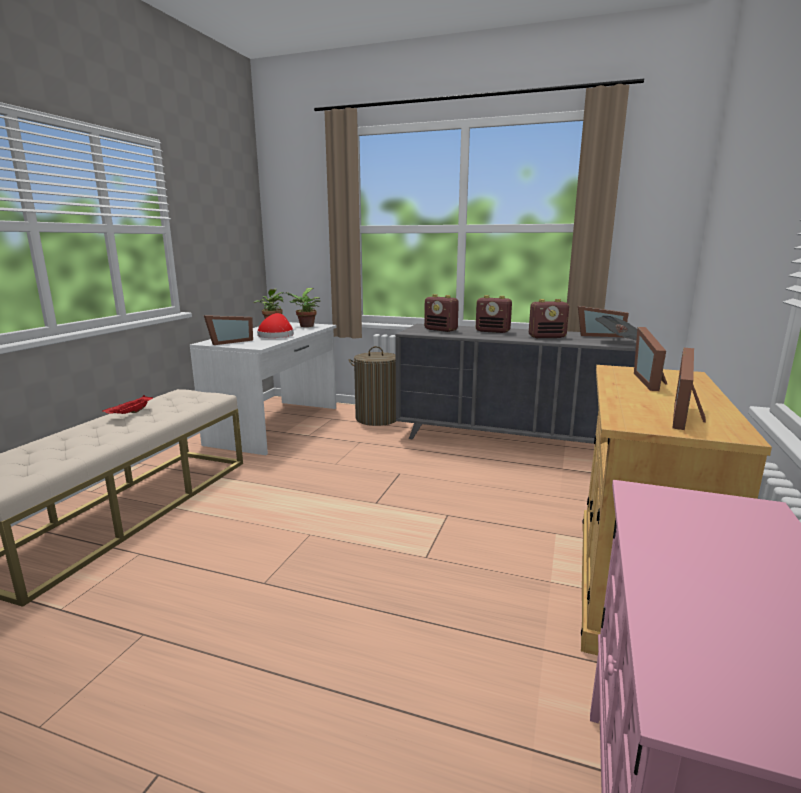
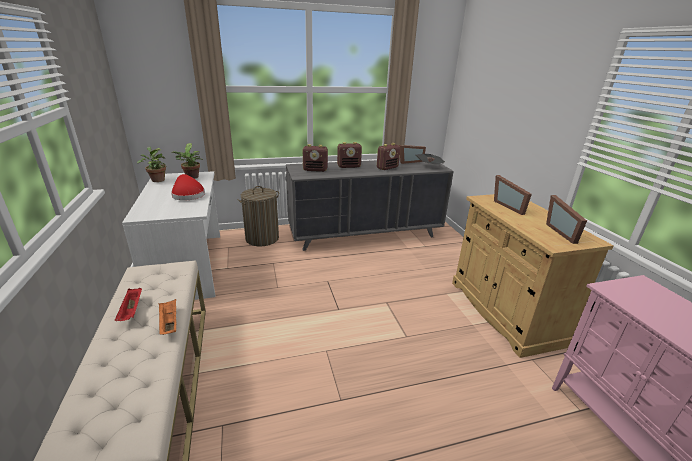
camera: 35 degrees left, 10 degrees up
picture frame [204,315,253,345] -> none
none -> orange tray [158,299,176,335]

